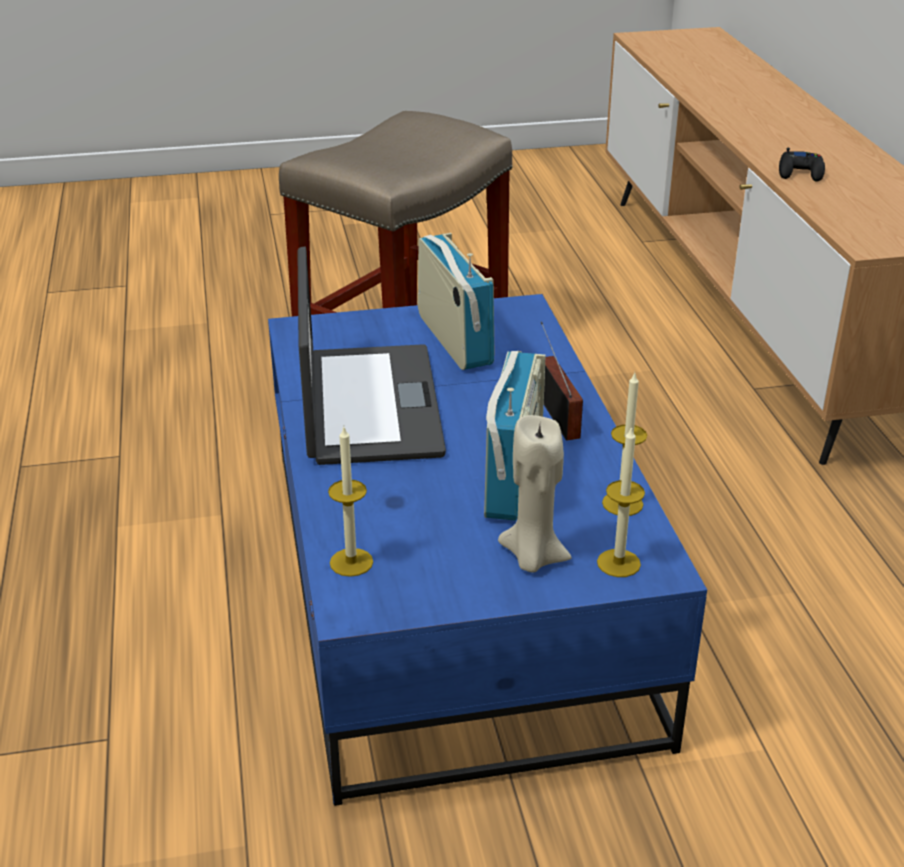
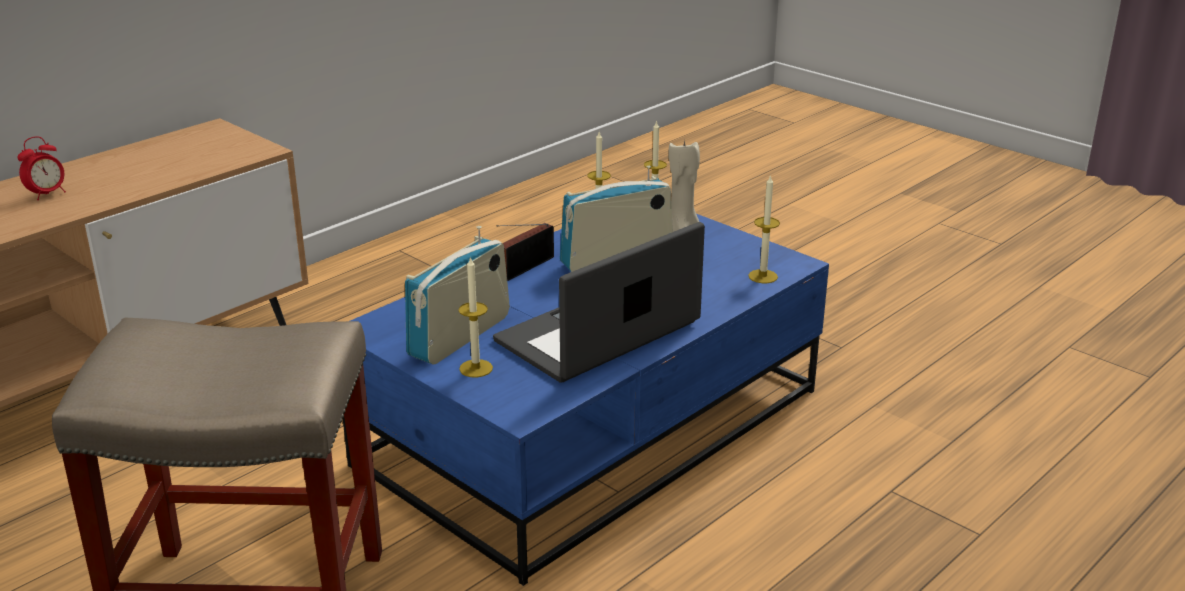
camera: 125 degrees left, 5 degrees down
black game controller [779,148,825,182] -> none
none -> alarm clock [17,136,66,200]
none -> candle [458,256,493,377]

